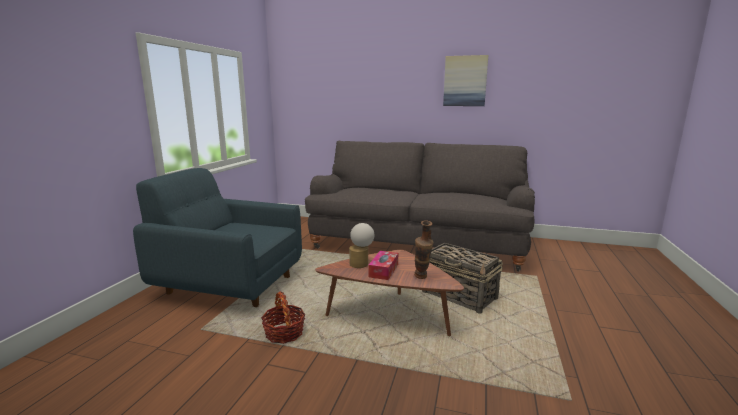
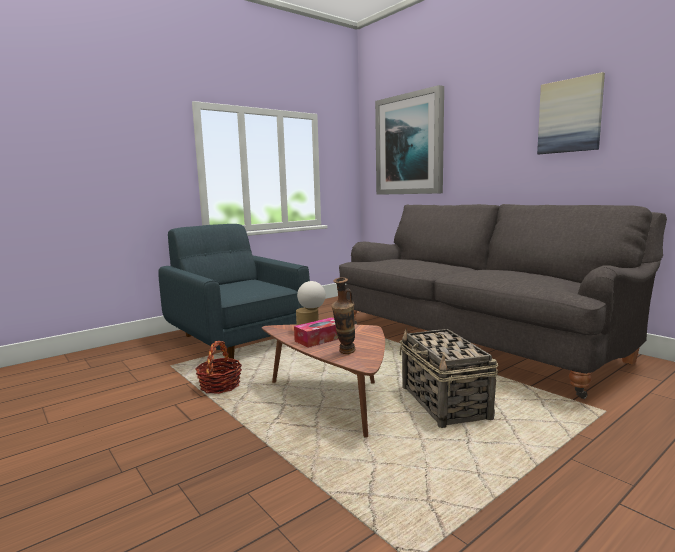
camera: 35 degrees right, 5 degrees down
none -> picture [375,85,444,195]

